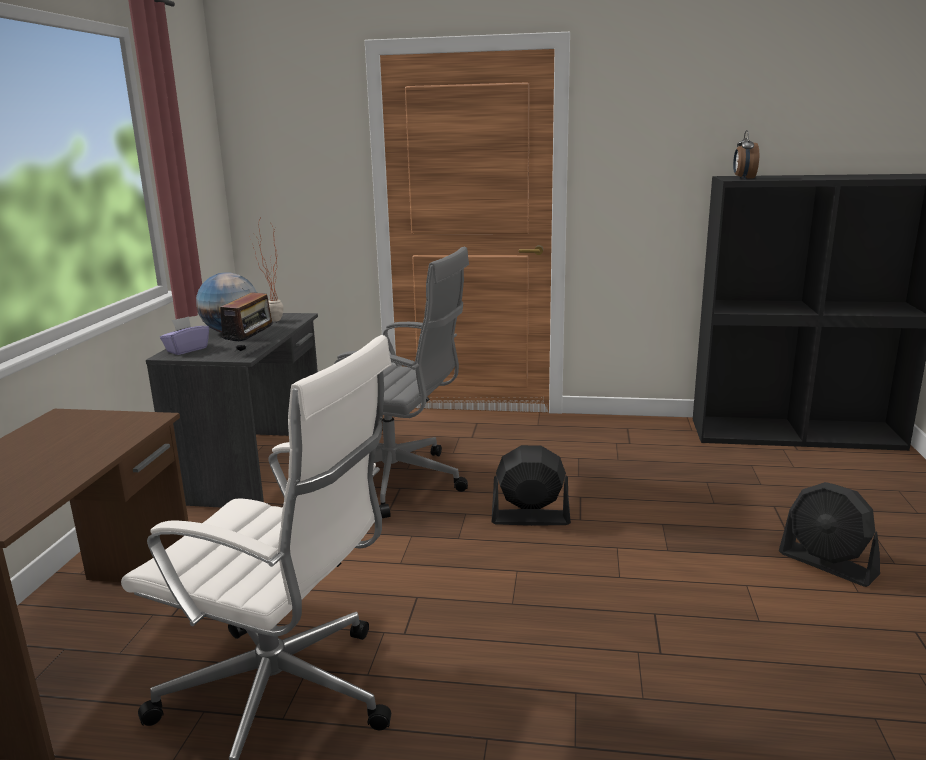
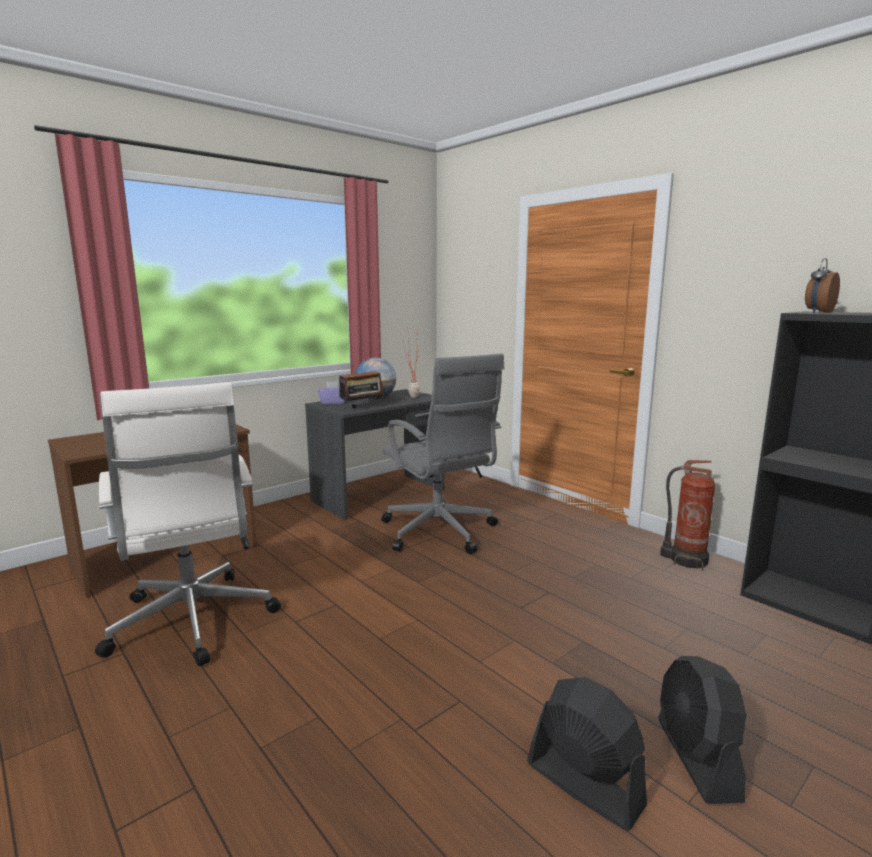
camera: 40 degrees right, 5 degrees down
black fan [492,445,571,526] -> black fan moved to [527,677,647,831]
none -> fire extinguisher [660,460,716,571]

